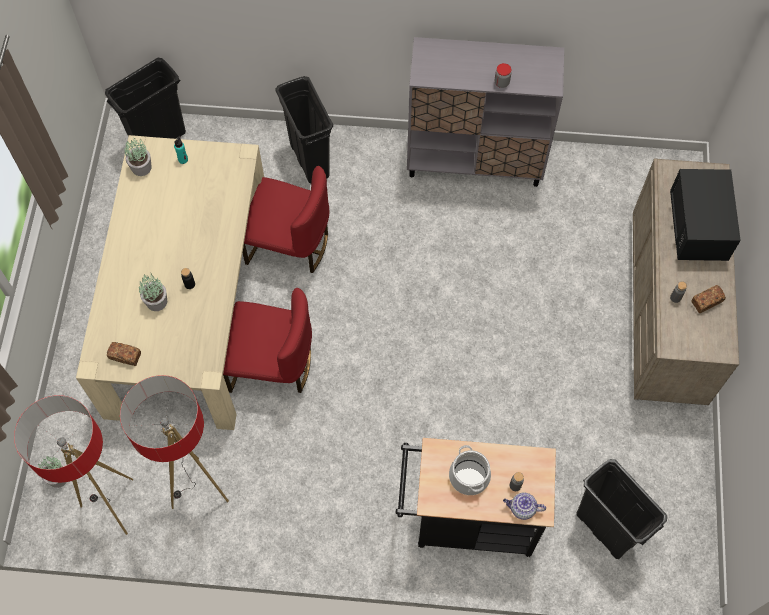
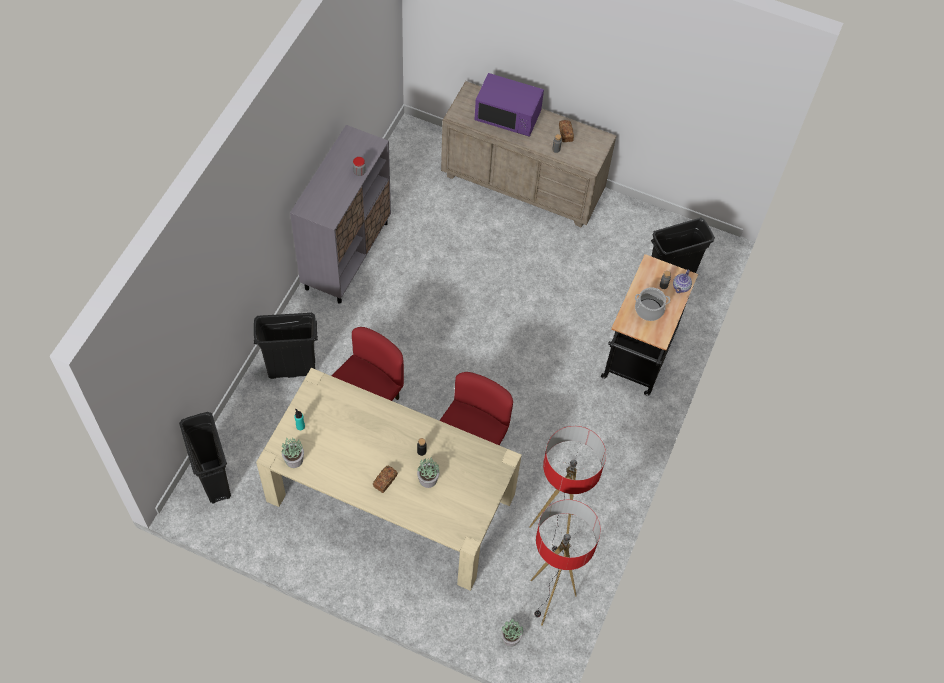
camera: 75 degrees left, 5 degrees down
bread [107,342,141,366] -> bread moved to [373,466,398,493]
black microwave [670,169,741,261] -> purple microwave [474,73,544,137]

